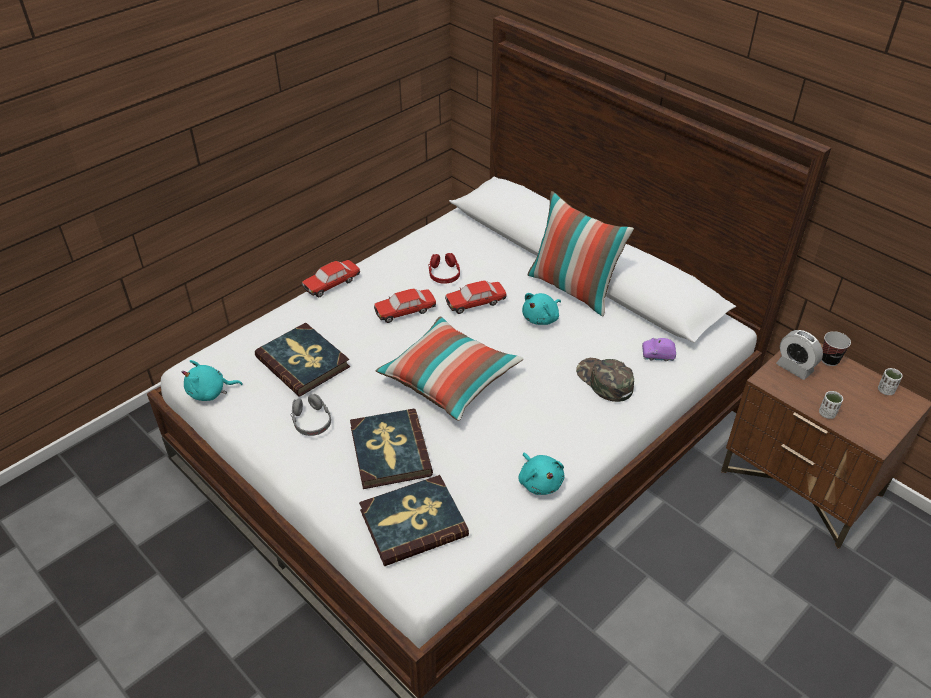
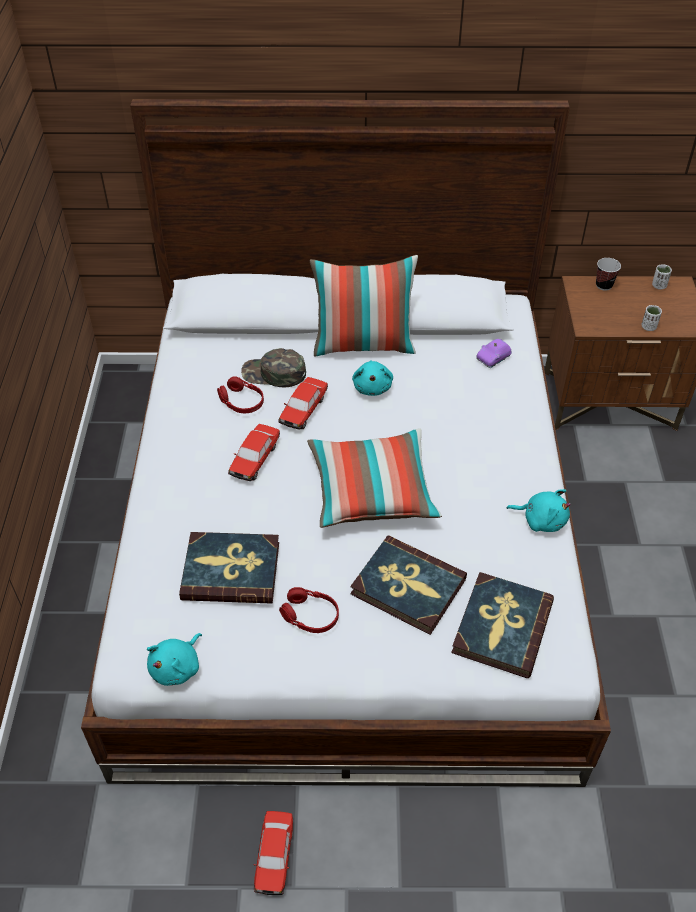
camera: 45 degrees left, 5 degrees up
grey headphones [291,394,331,436] -> red headphones [279,587,339,633]
toy car [302,260,360,297] -> toy car moved to [253,811,293,895]
green cap [576,358,634,402] -> green cap moved to [241,348,306,387]
alarm clock [776,330,823,380] -> none

